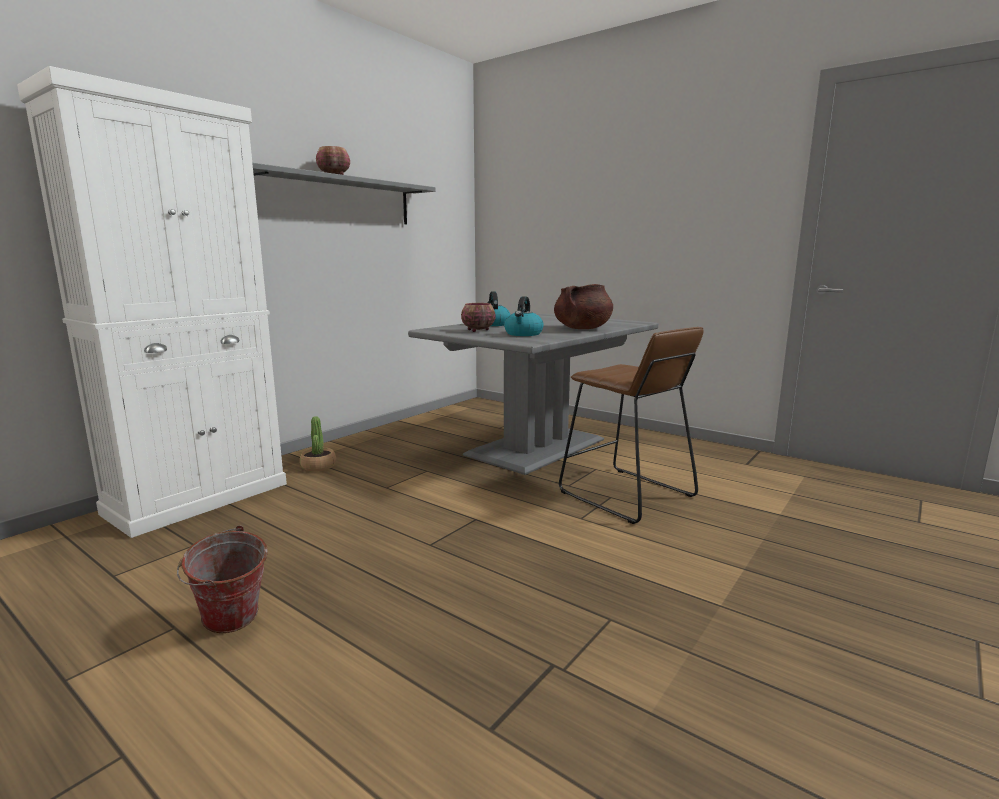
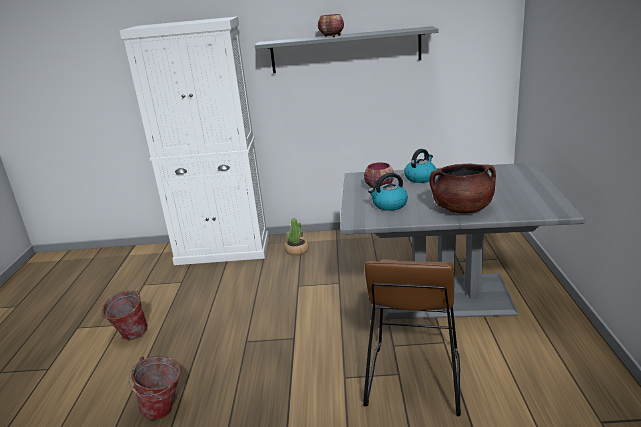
camera: 55 degrees right, 10 degrees up
none -> bucket [128,356,181,420]

